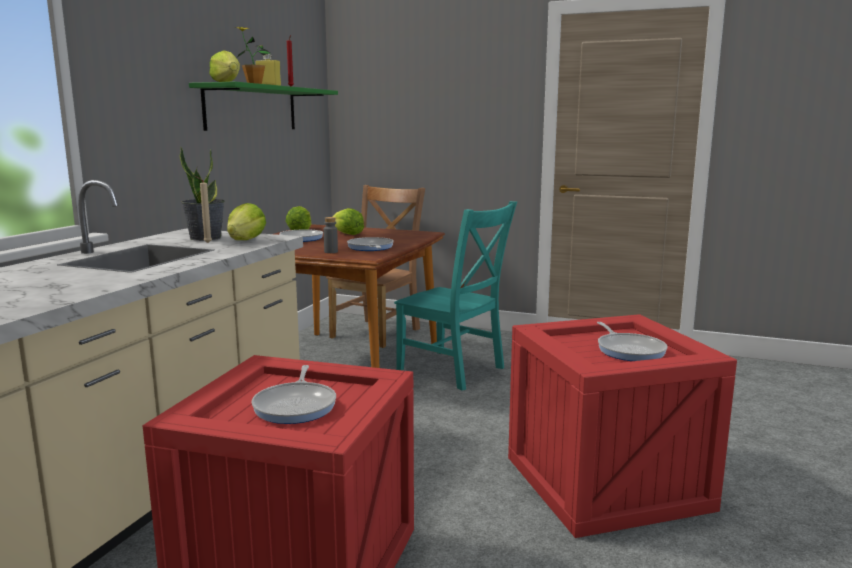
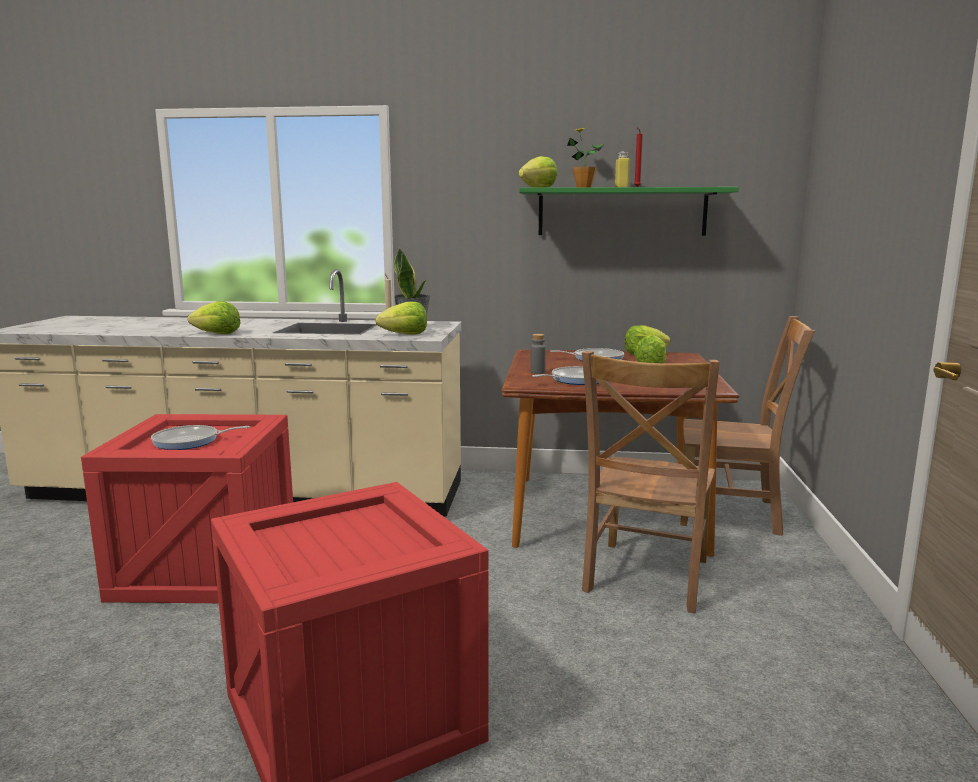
camera: 75 degrees right, 0 degrees up
turquoise chair [394,201,517,391] -> brown chair [582,351,720,613]
frying pan [597,322,668,361] -> none
none -> lettuce [187,301,240,334]

